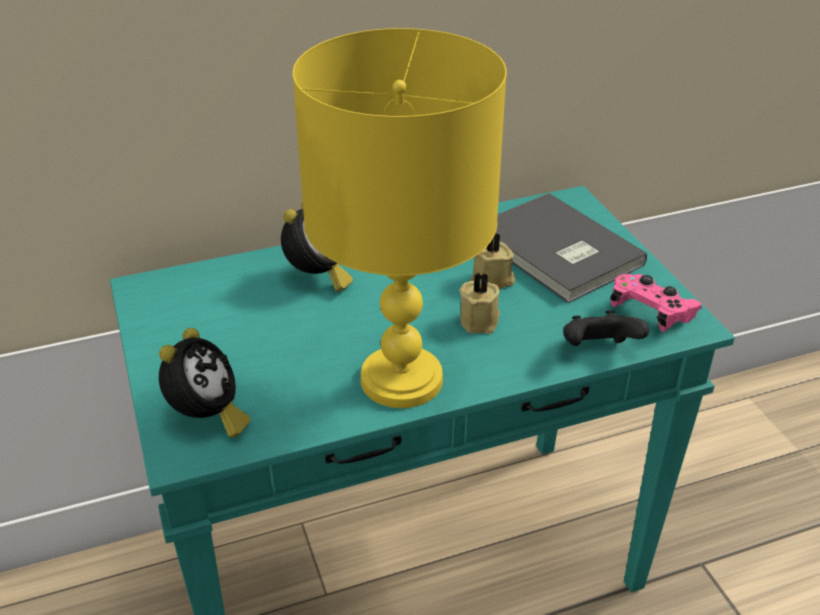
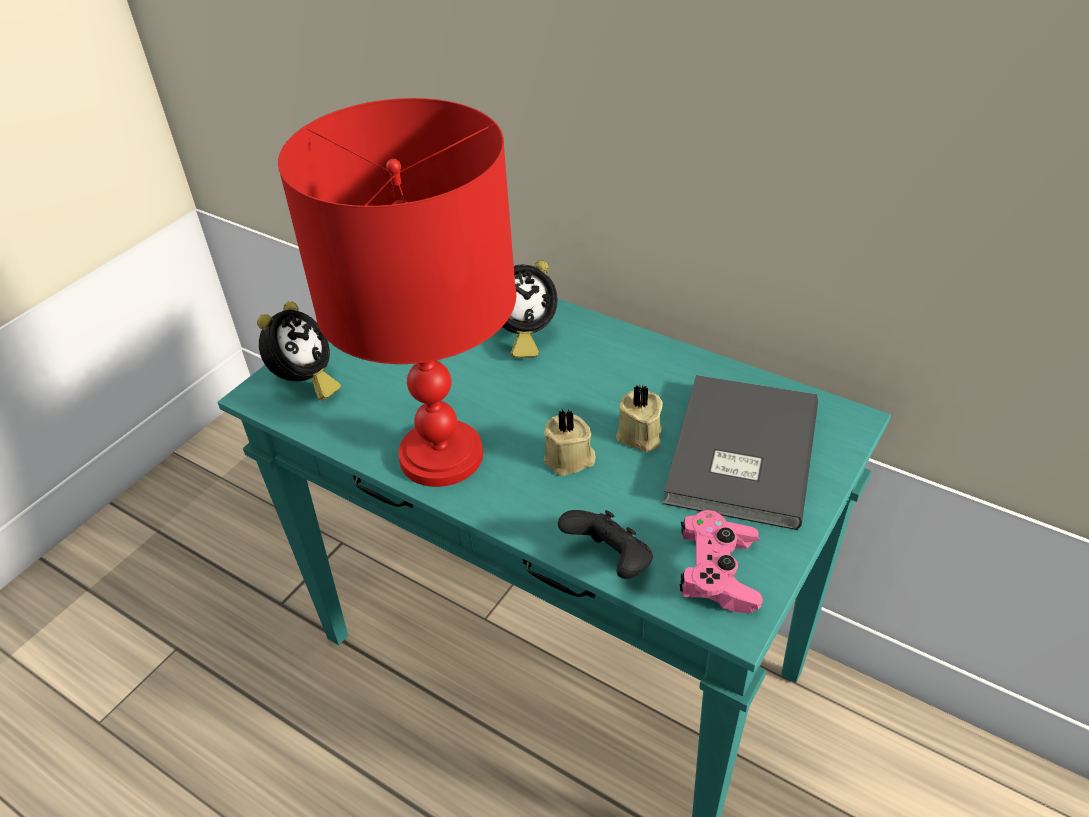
camera: 55 degrees right, 5 degrees up
alarm clock [159,328,250,438] -> alarm clock turned 45 degrees counterclockwise [257,301,341,401]
yellow table lamp [293,28,507,408] -> red table lamp [278,98,516,487]

